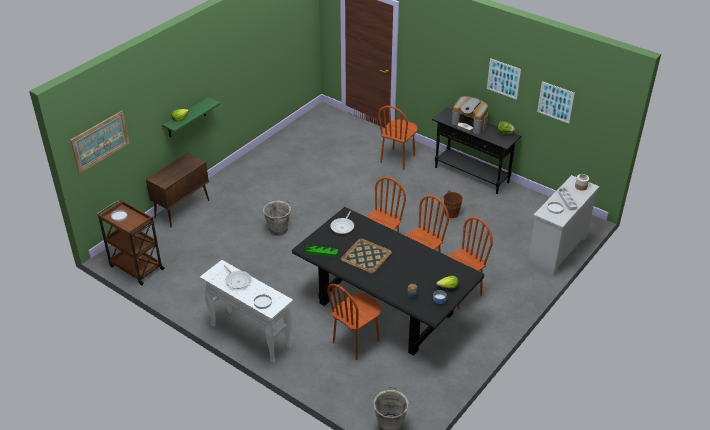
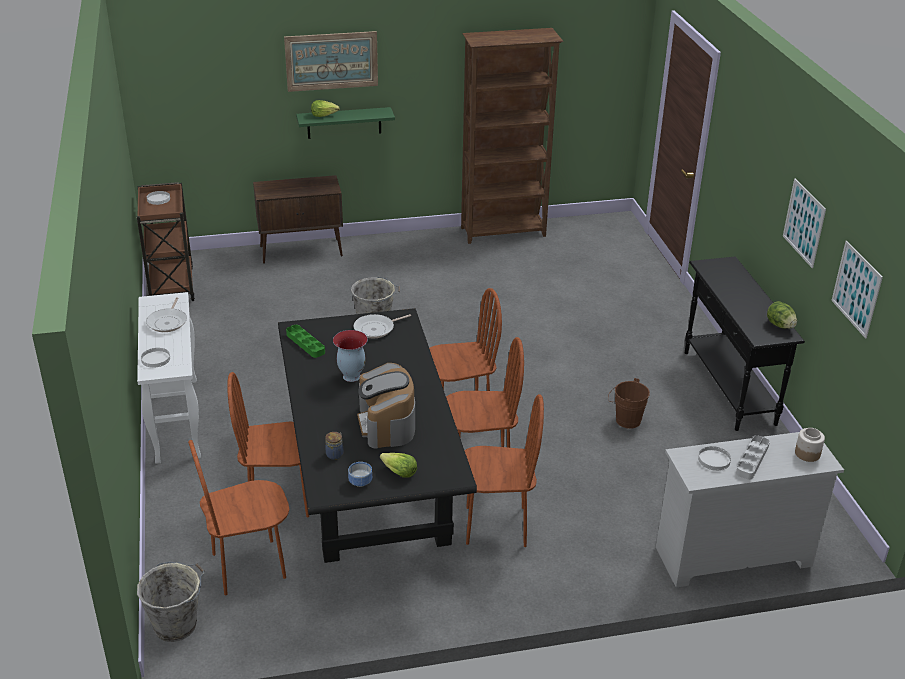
camera: 40 degrees right, 5 degrees down
picture [71,110,130,174] -> picture moved to [284,31,378,92]
tray [341,239,392,274] -> vase [333,330,368,382]
brown chair [378,106,417,170] -> brown chair moved to [188,440,289,596]
coffee machine [452,96,488,134] -> coffee machine moved to [357,363,415,449]
none -> brown bookcase [461,28,564,244]

